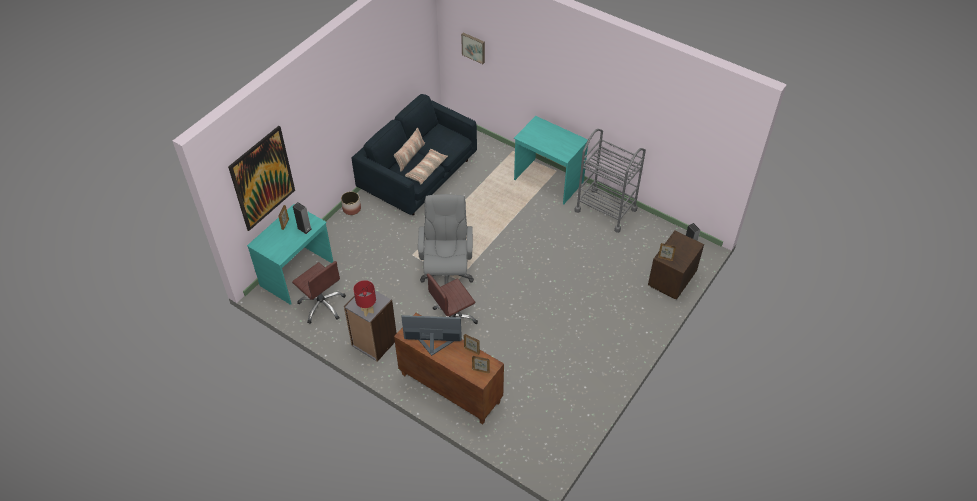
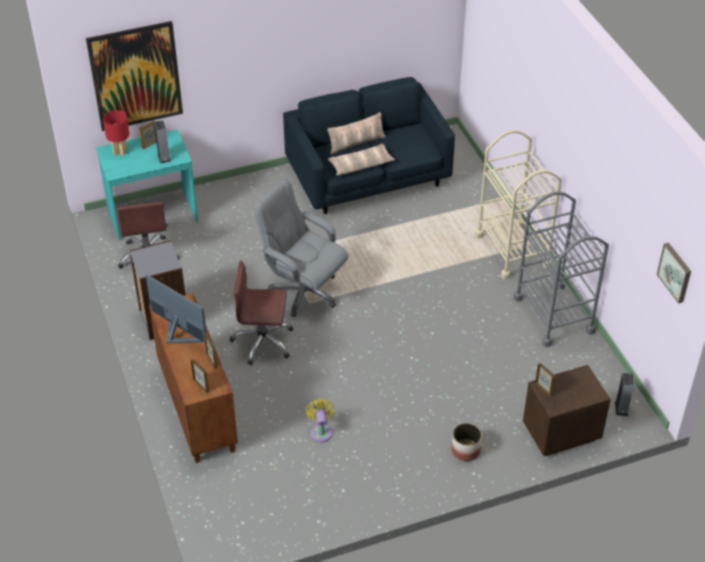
camera: 35 degrees right, 5 degrees down
planter [341,191,361,215] -> planter moved to [451,423,482,461]
red table lamp [354,280,376,317] -> red table lamp moved to [103,110,129,156]
grey office chair [418,194,474,284] -> grey office chair turned 90 degrees counterclockwise [254,179,348,317]
picture [461,33,485,64] -> picture moved to [657,243,691,303]
turquoise desk [514,116,588,204] -> beige cart [475,130,562,280]
none -> yellow fan [305,399,335,442]

